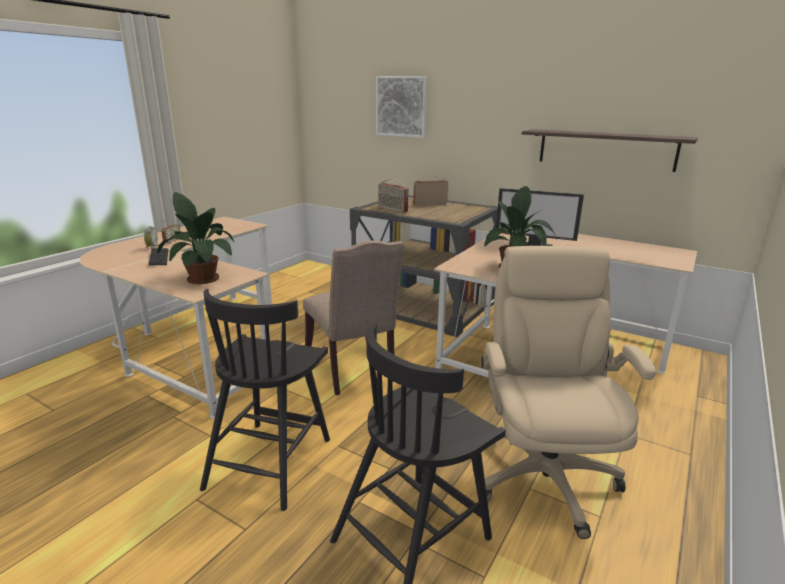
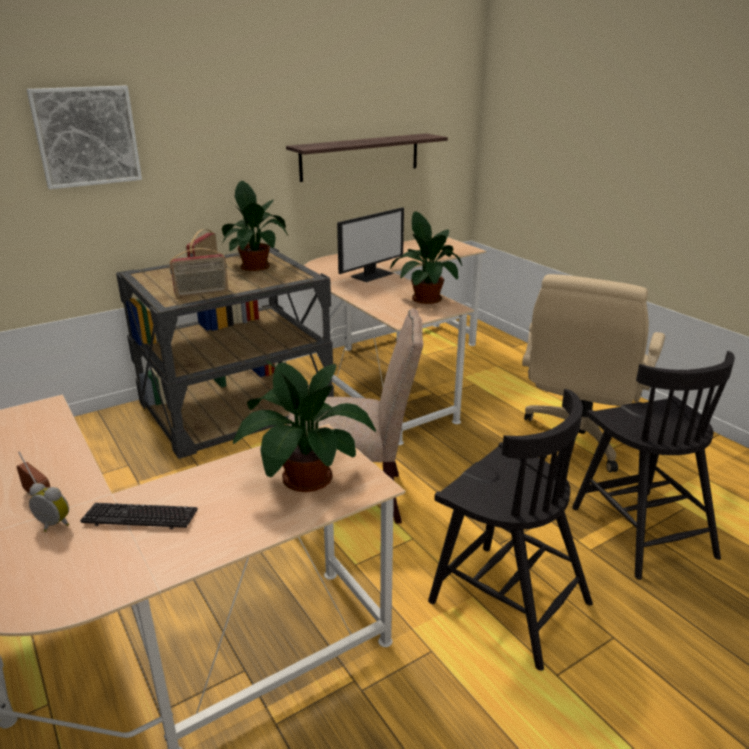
camera: 65 degrees left, 5 degrees up
beige office chair [482,246,656,539] -> beige office chair turned 90 degrees counterclockwise [522,274,665,472]
none -> potted plant [222,181,288,271]

